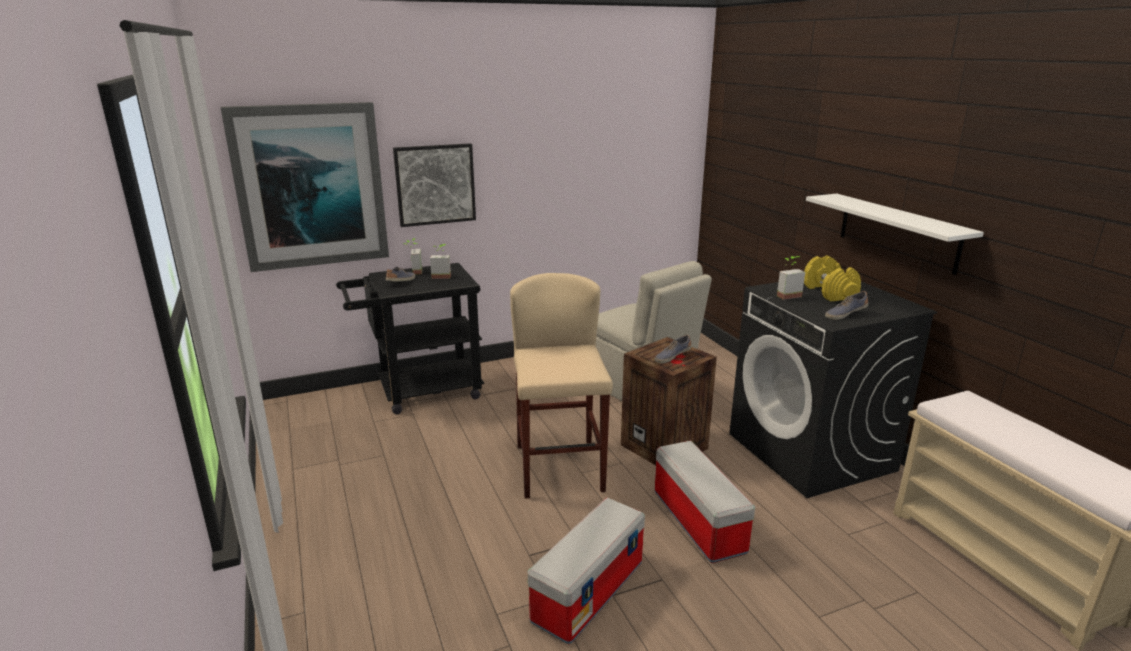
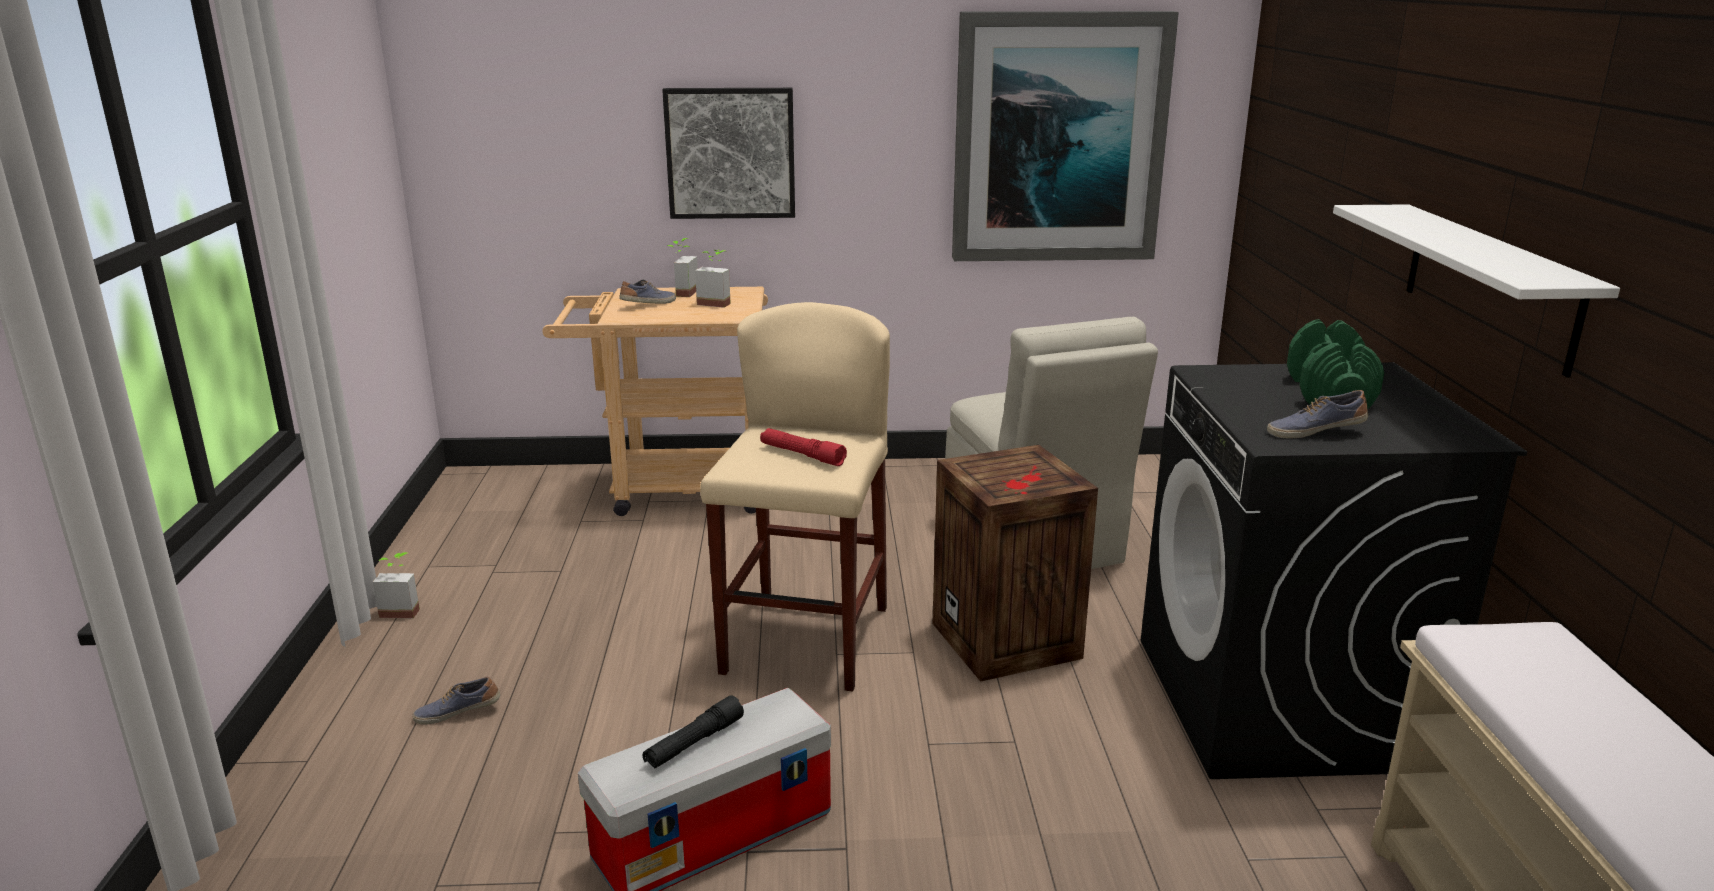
camera: 20 degrees right, 0 degrees up
picture [221,102,389,272] -> picture moved to [952,11,1179,261]
black cart [336,263,484,414] -> beige cart [542,287,768,516]
shoe [655,335,692,363] -> shoe moved to [413,677,500,725]
storage box [655,441,755,563] -> none
potted plant [777,256,805,300] -> potted plant moved to [373,552,420,618]
yellow dumbbell [804,256,861,301] -> green dumbbell [1287,319,1384,409]
none -> black flashlight [642,695,744,769]
none -> red flashlight [760,428,847,466]

